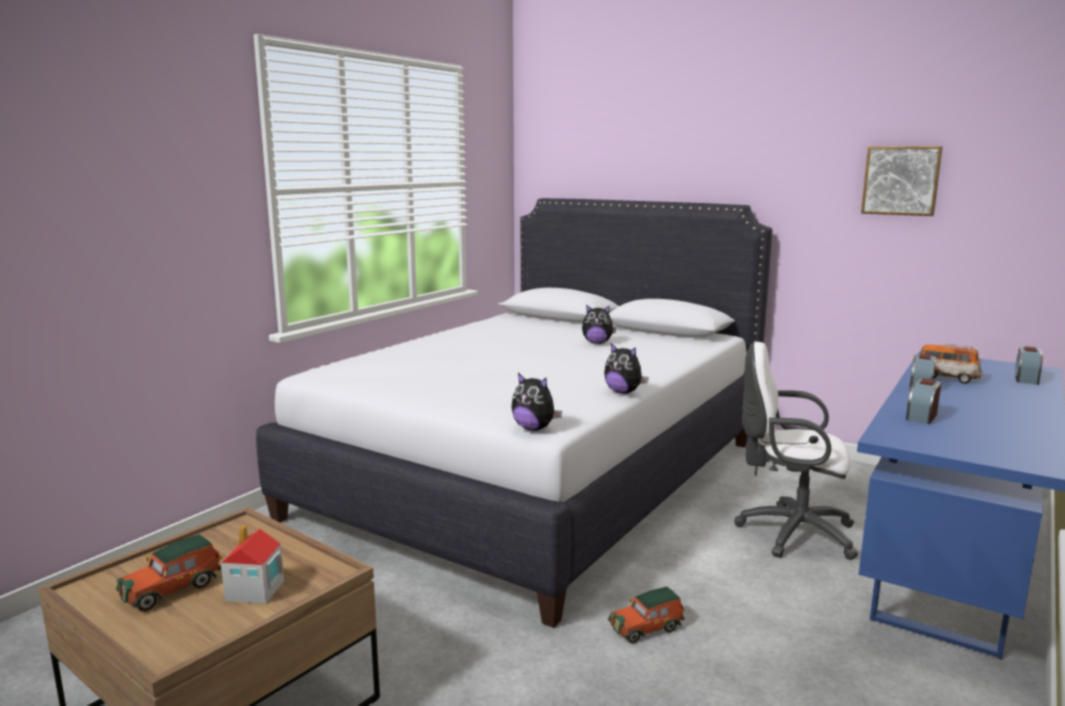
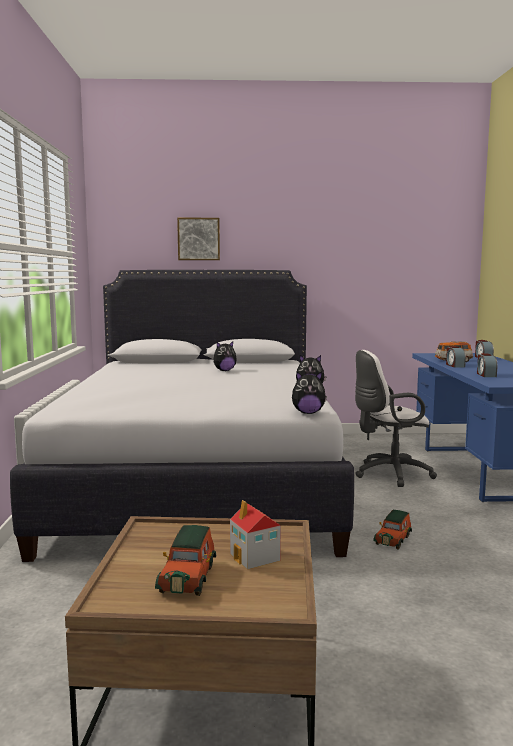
camera: 35 degrees left, 5 degrees down
picture [861,146,943,216] -> picture moved to [177,218,220,260]

